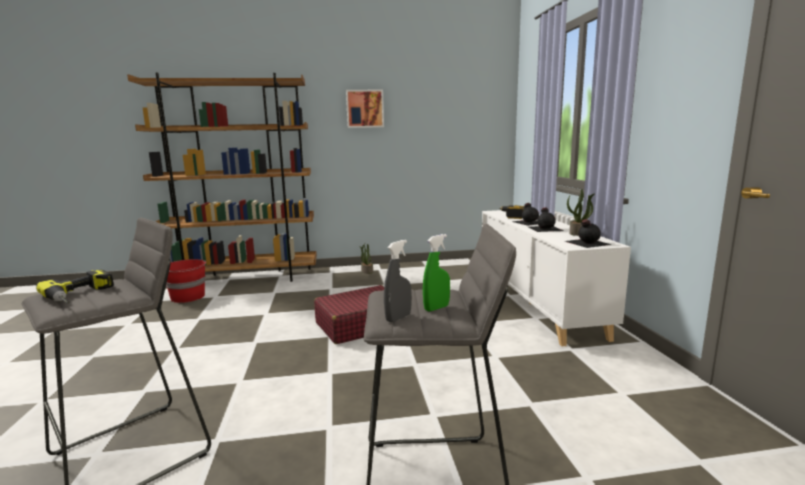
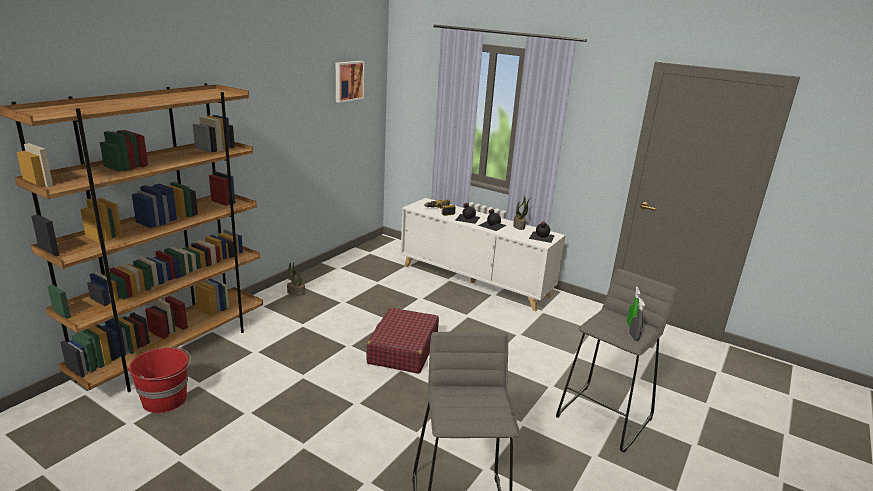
camera: 50 degrees left, 10 degrees up
power drill [36,270,114,303] -> none
picture [346,90,384,128] -> picture moved to [336,61,364,103]

